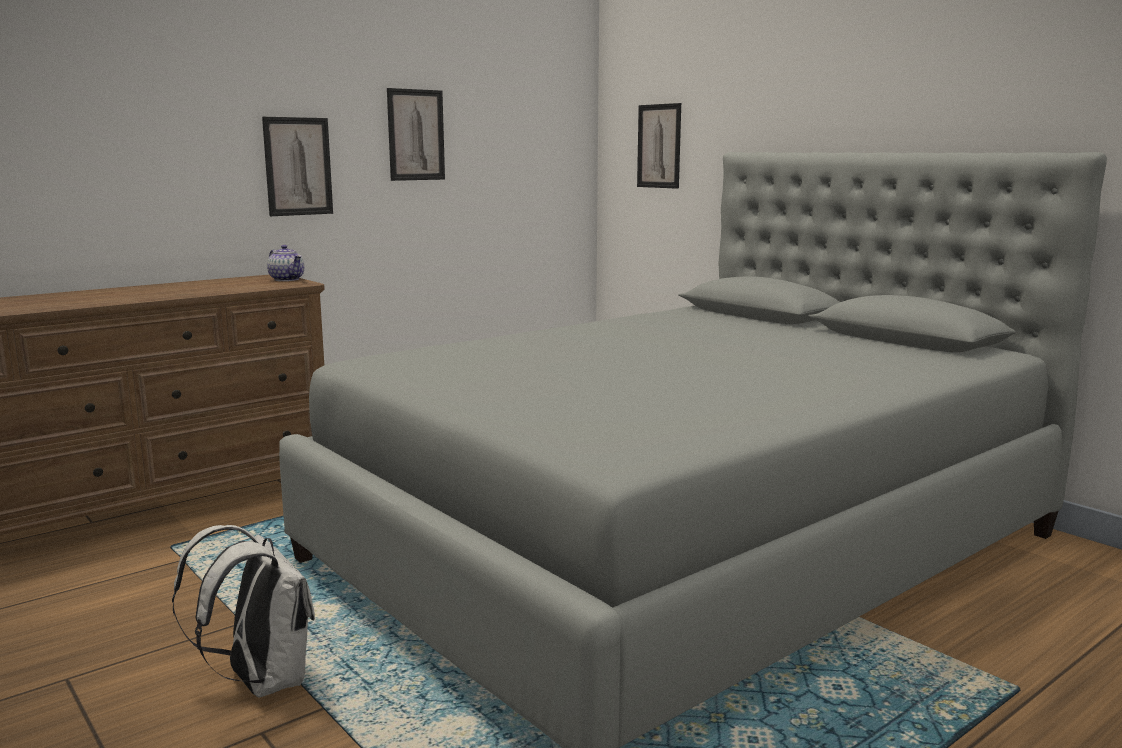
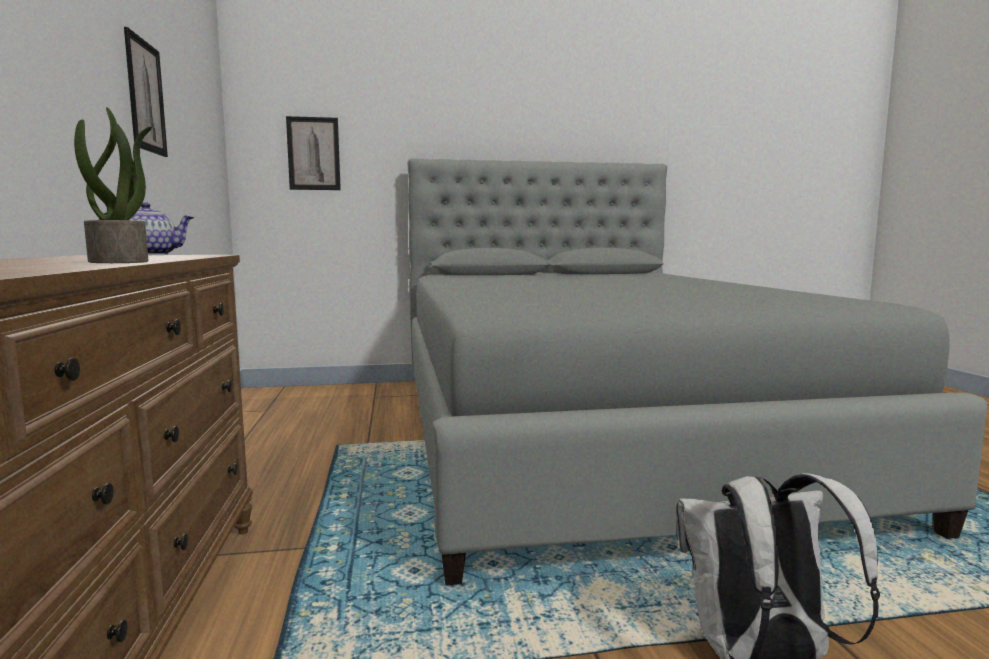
camera: 60 degrees left, 5 degrees down
picture [262,117,333,216] -> none
none -> potted plant [74,107,152,263]

